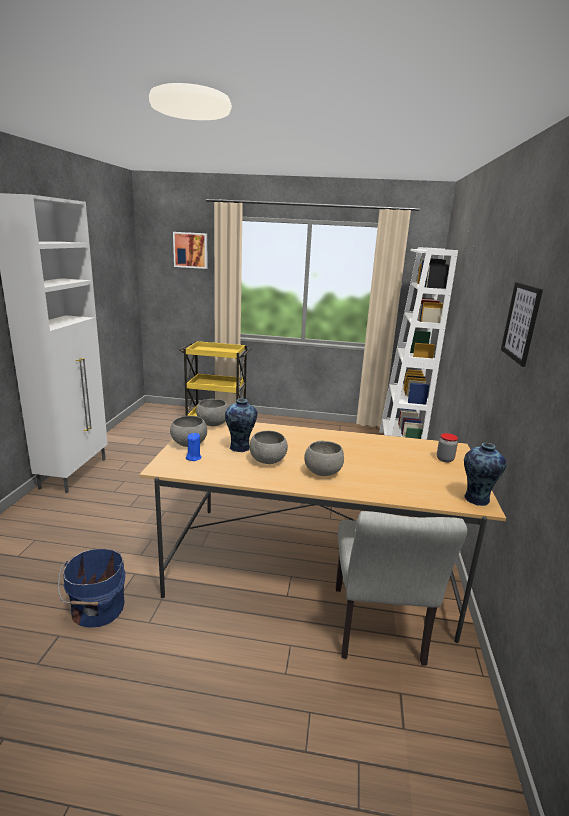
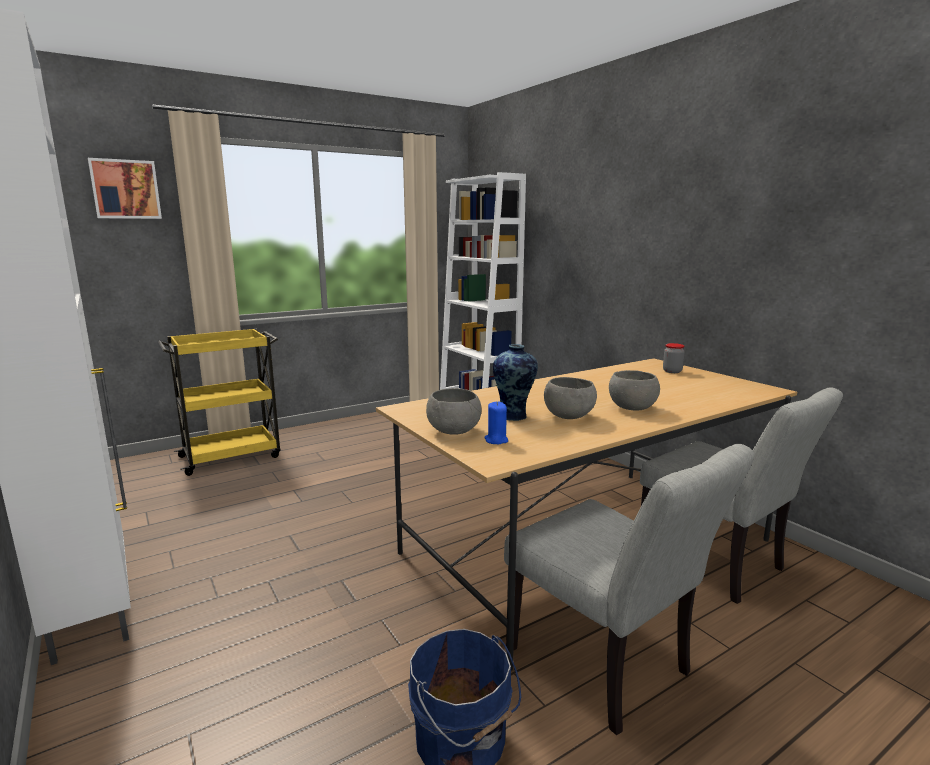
camera: 40 degrees left, 5 degrees down
grey bowl [196,399,229,426] -> none
vase [464,443,506,506] -> none
picture [501,282,543,367] -> none
none -> grey chair [504,444,755,735]

